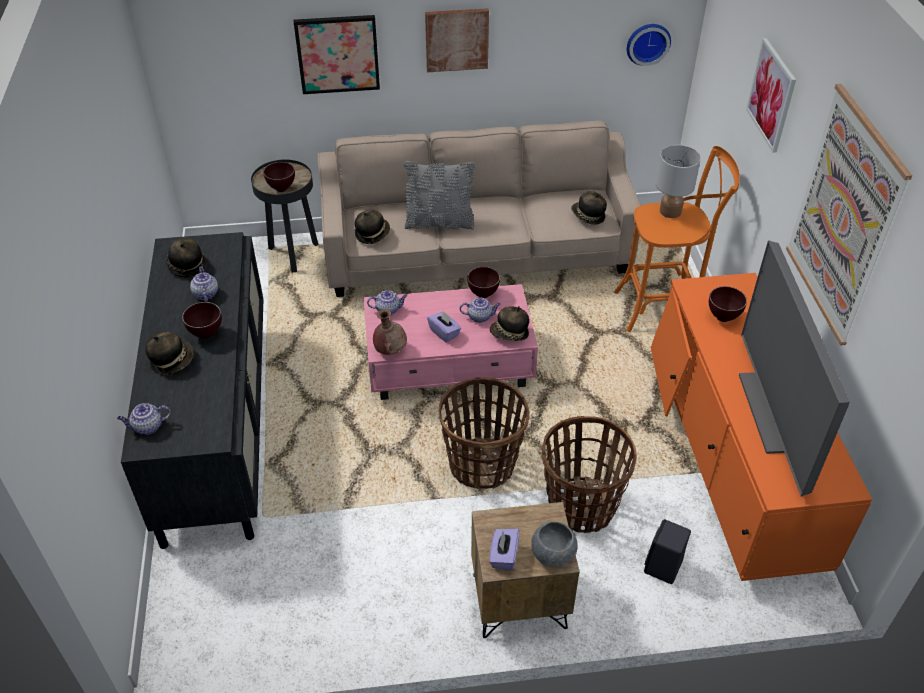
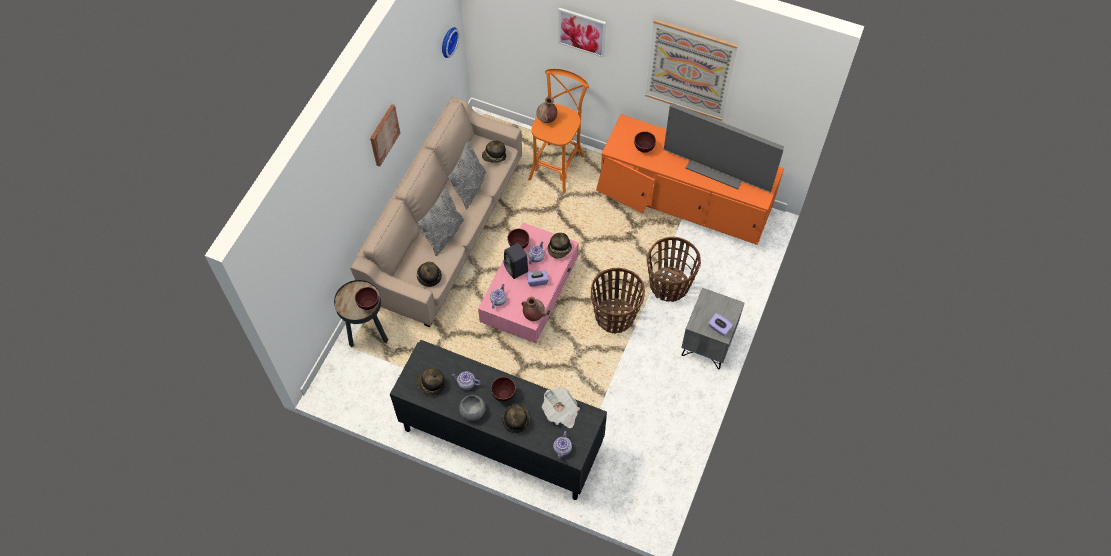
camera: 60 degrees left, 15 degrees up
picture [294,15,380,94] -> none
brown nightstand [471,502,580,638] -> grey nightstand [681,288,744,370]
grey bowl [531,522,578,567] -> grey bowl moved to [459,395,485,421]
black speaker [644,519,691,584] -> black speaker moved to [503,243,528,279]
grey table lamp [656,145,701,218] -> brown vase [537,97,557,123]
none -> grey pillow [448,142,486,210]
none -> newspaper [542,387,580,428]

